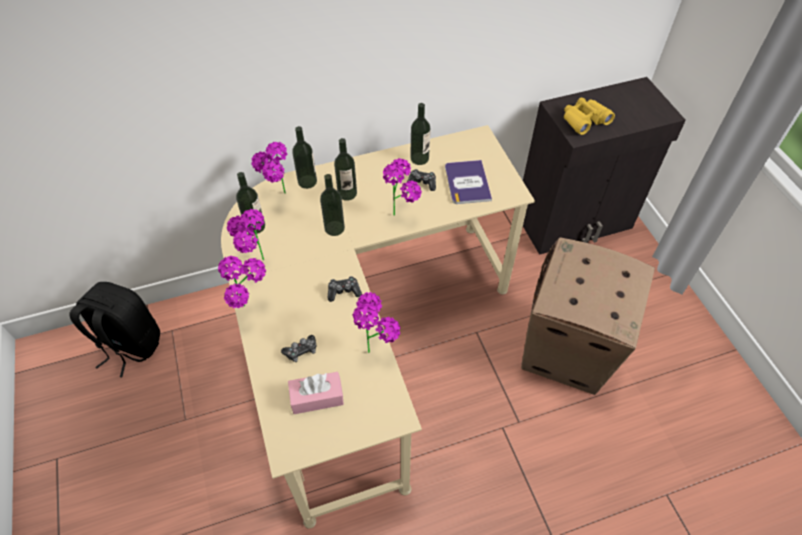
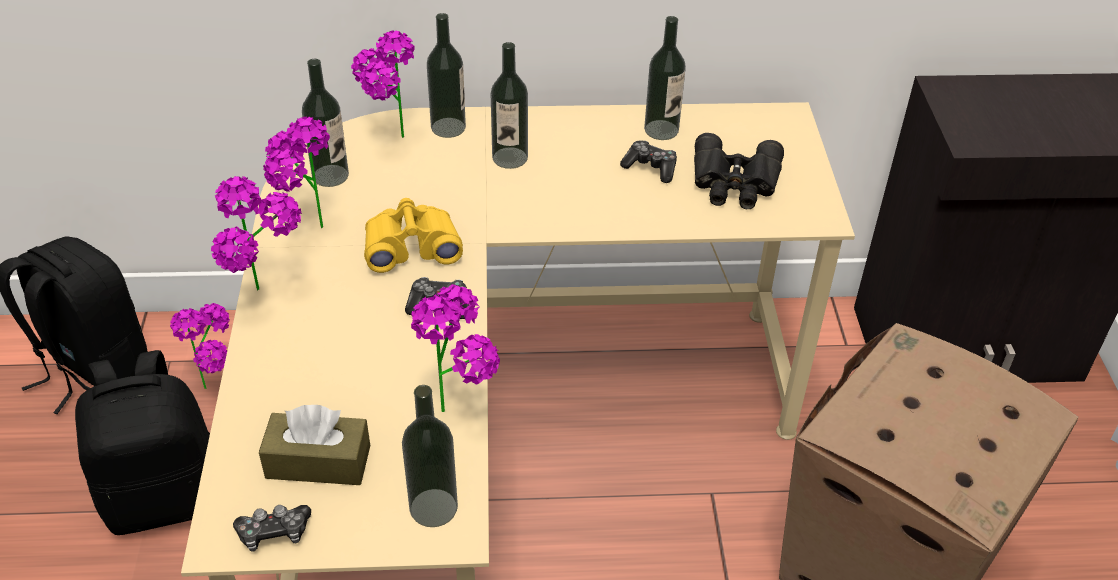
camera: 15 degrees right, 10 degrees down
game controller [281,335,316,362] -> game controller moved to [233,505,311,552]
pink tissue box [288,372,344,414] -> brown tissue box [259,405,370,485]
bottle [320,174,345,236] -> bottle moved to [402,385,458,527]
potted plant [383,158,422,216] -> potted plant moved to [170,303,230,389]
book [445,160,492,204] -> black binoculars [694,133,784,209]
yellow binoculars [564,98,615,135] -> yellow binoculars moved to [364,198,463,273]
none -> black backpack [75,350,210,535]

